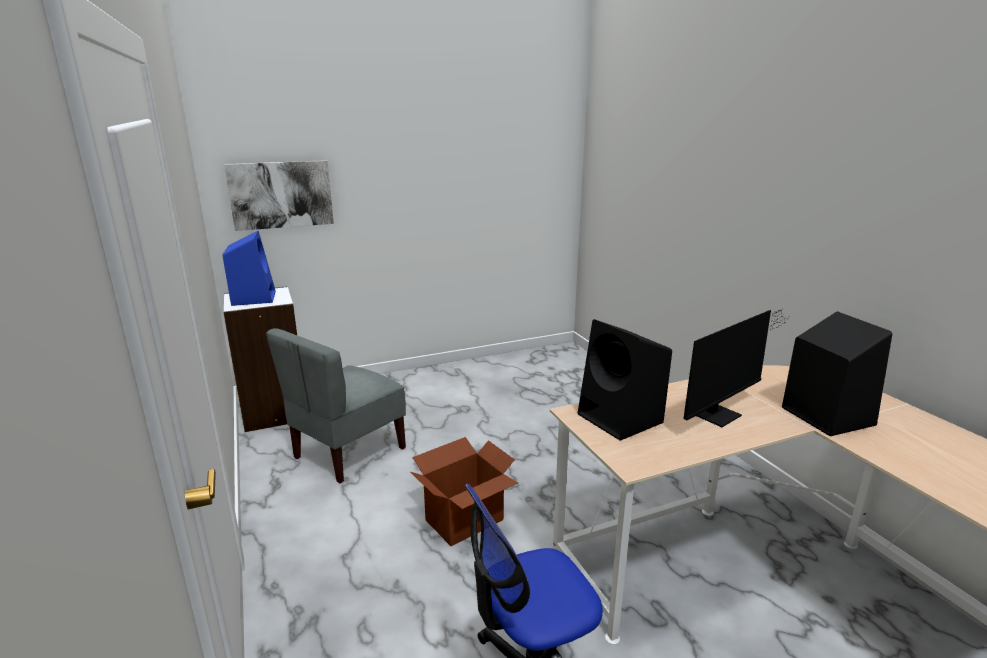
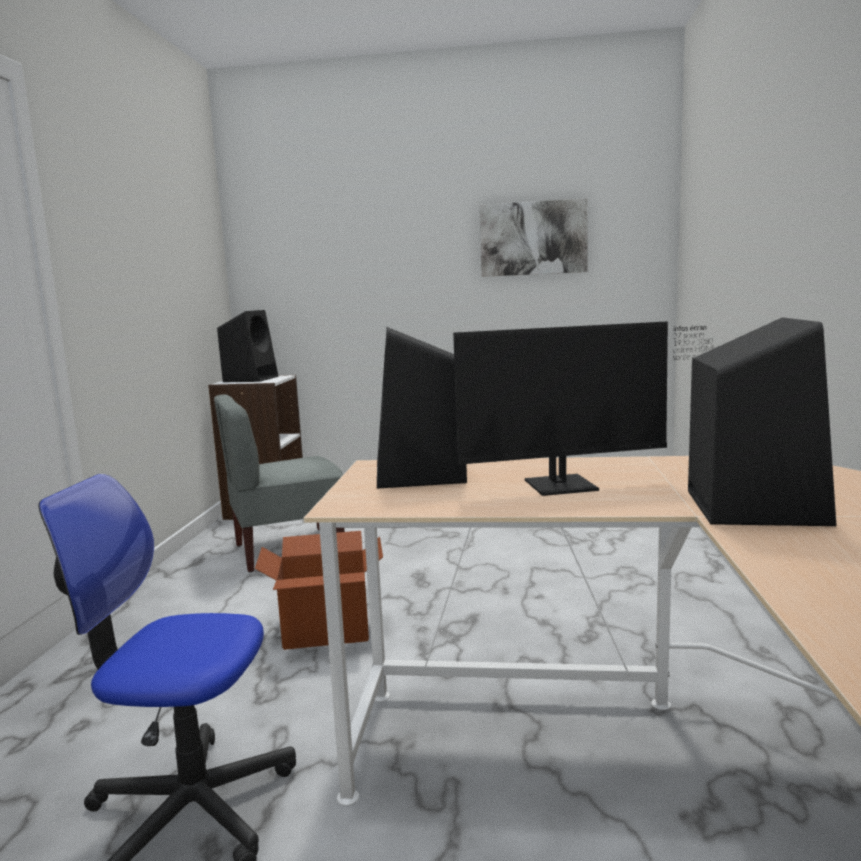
camera: 30 degrees right, 10 degrees down
blue speaker [222,231,276,306] -> black speaker [217,310,278,382]
picture [224,160,334,231] -> picture moved to [480,198,588,277]

